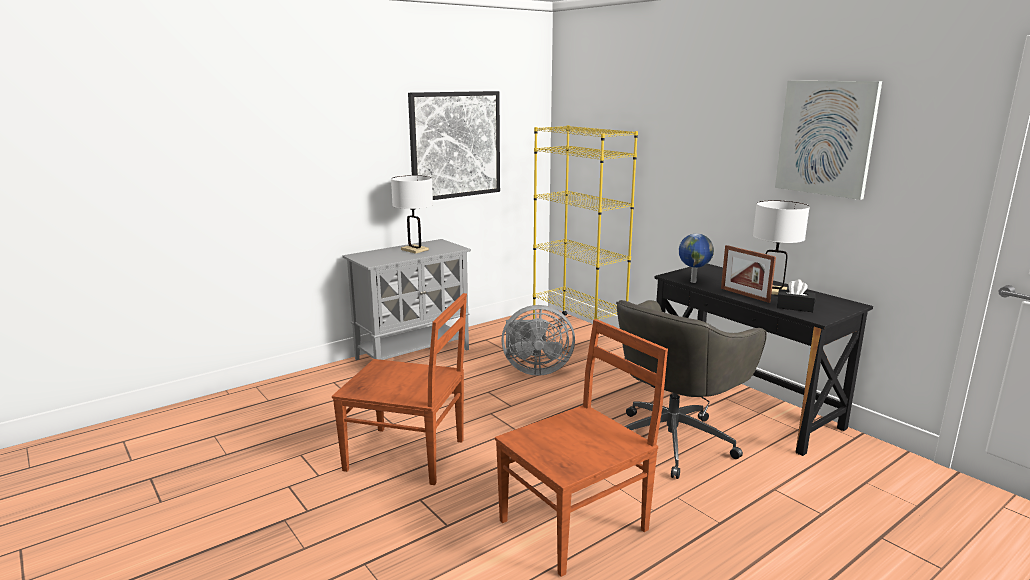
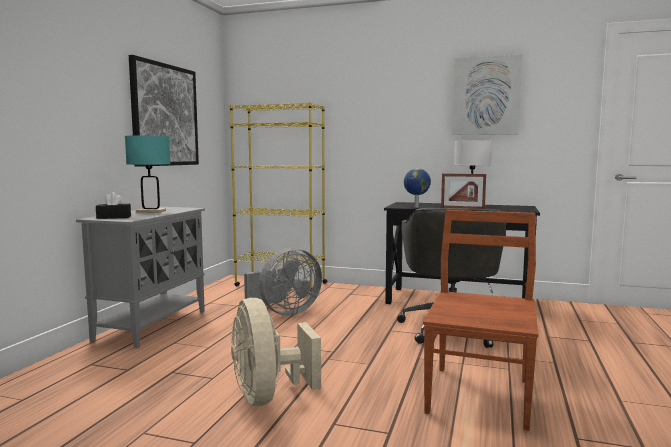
camera: 35 degrees left, 10 degrees down
brown chair [332,293,467,485] -> beige fan [231,298,321,406]
white table lamp [391,175,433,254] -> turquoise table lamp [125,135,170,213]
black tissue box [777,279,815,312] -> black tissue box moved to [96,192,131,219]

